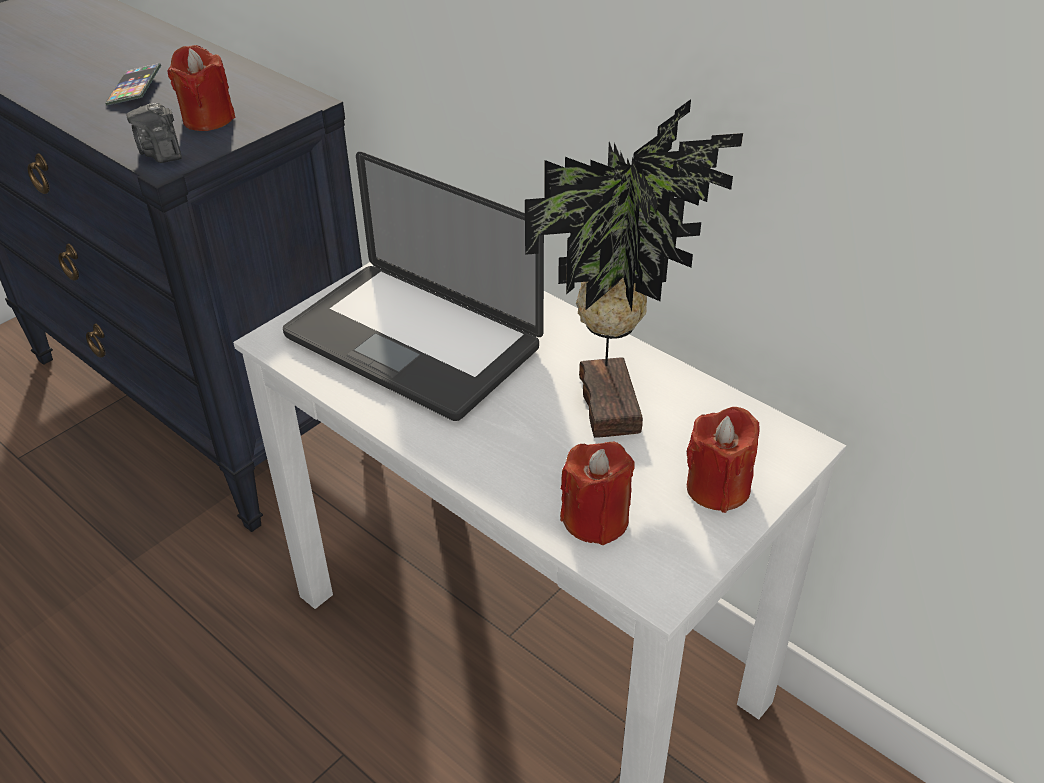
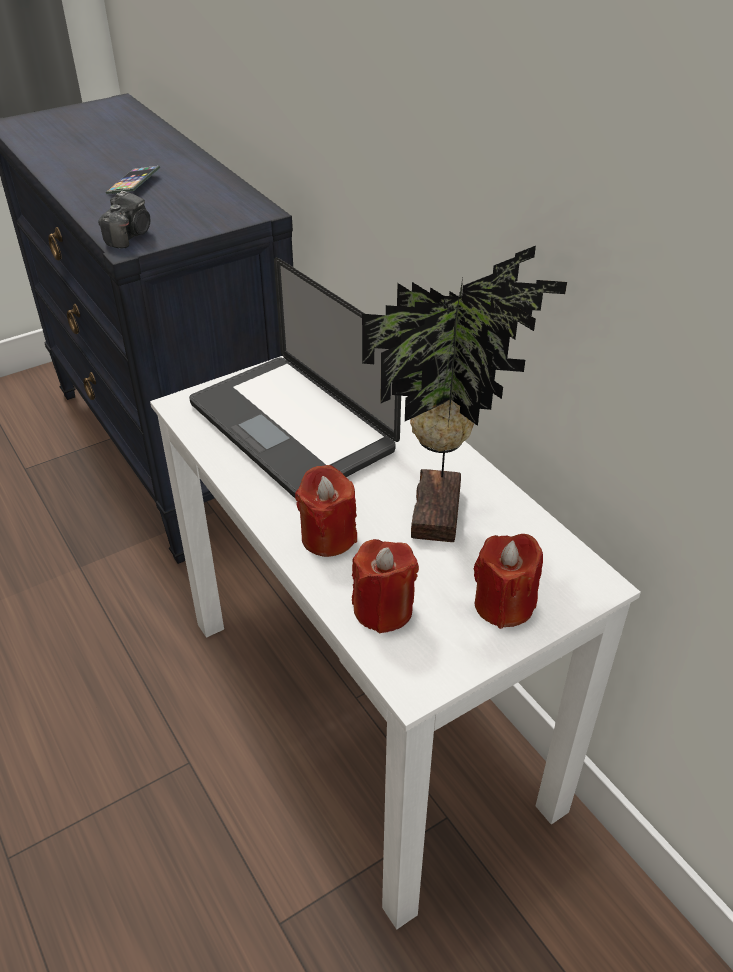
camera: 15 degrees right, 0 degrees up
camera [126,103,182,163] -> camera turned 150 degrees counterclockwise [98,191,150,248]
red candle [167,45,235,131] -> red candle moved to [295,465,357,557]

